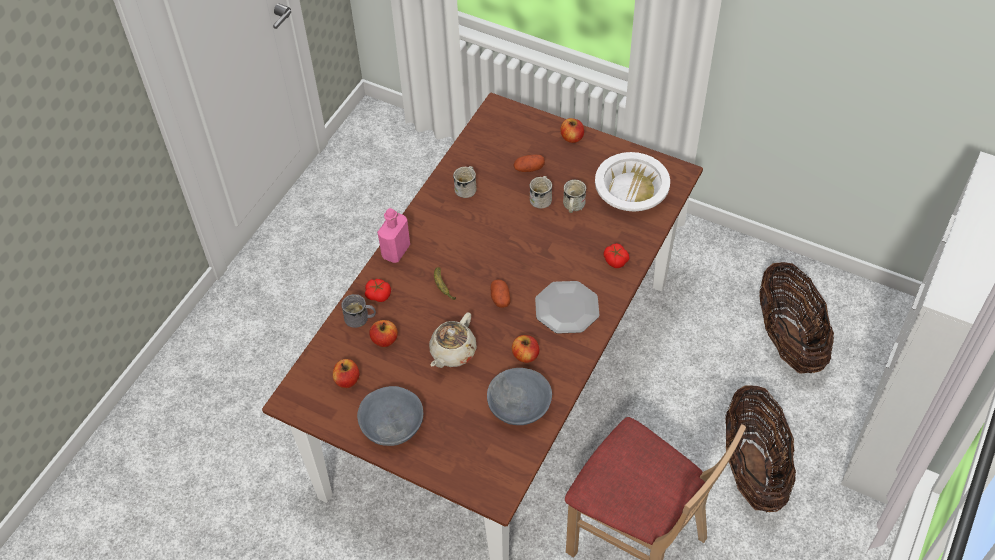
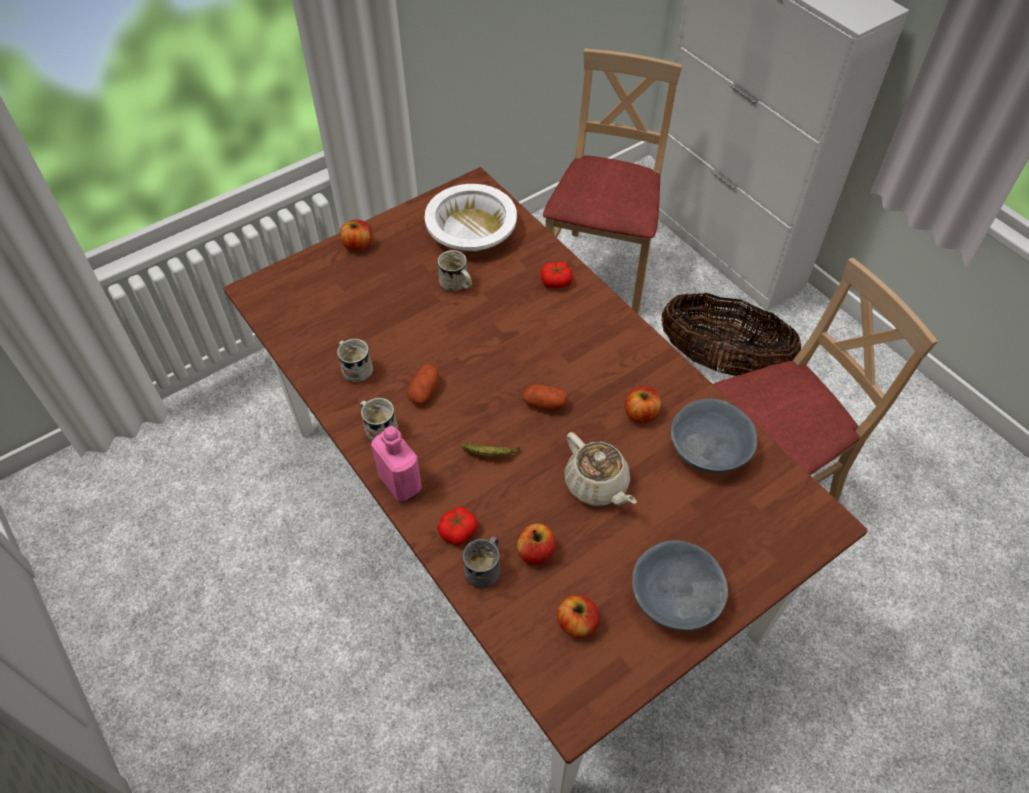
camera: 65 degrees left, 0 degrees up
potato [514,155,545,172] -> potato moved to [407,364,439,404]
white mug [530,176,552,208] -> white mug moved to [360,398,398,441]
plate [535,281,599,334] -> none
basket [759,262,834,374] -> beige chair [543,48,682,314]

